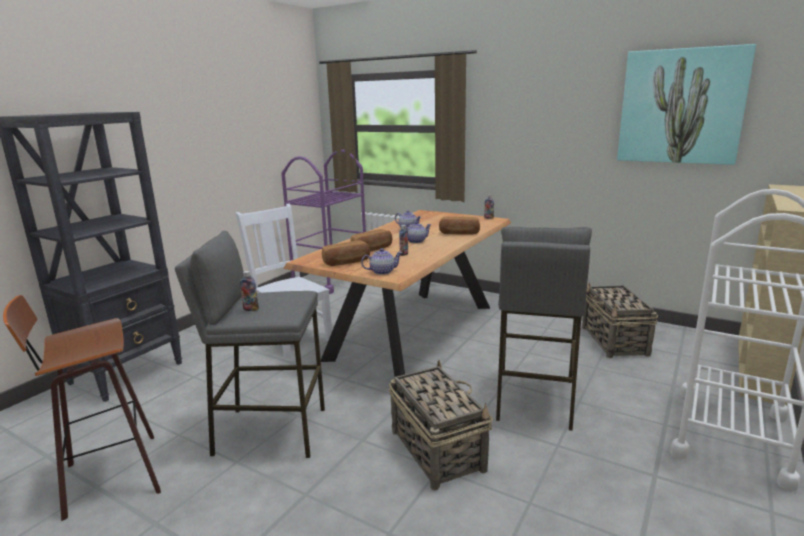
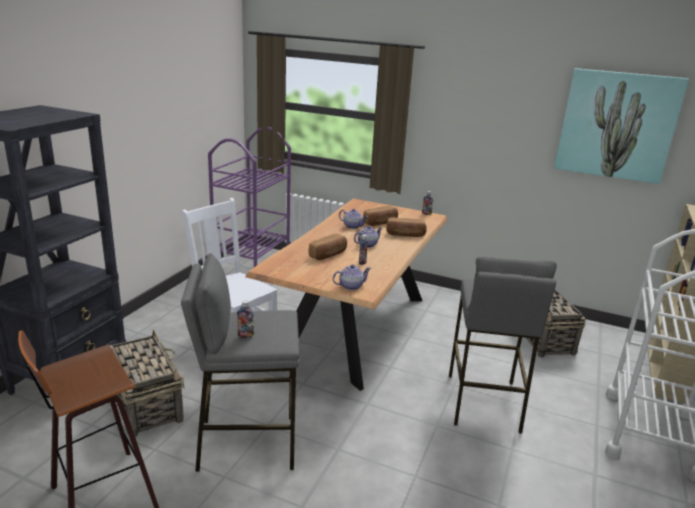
camera: 10 degrees left, 5 degrees up
bread [322,241,370,266] -> bread moved to [363,205,398,226]
basket [389,360,493,490] -> basket moved to [111,330,185,437]

